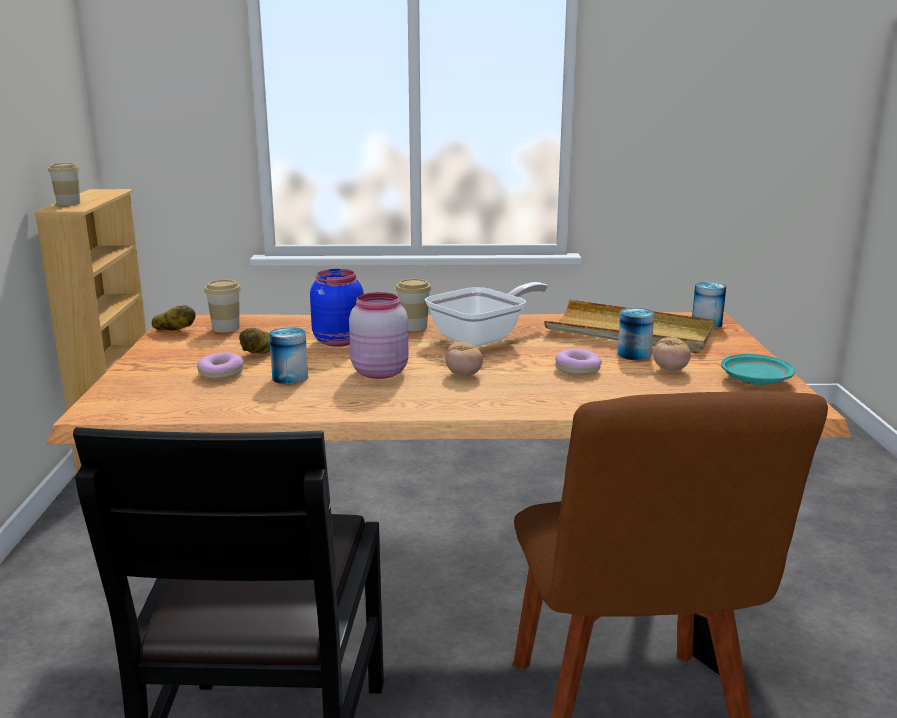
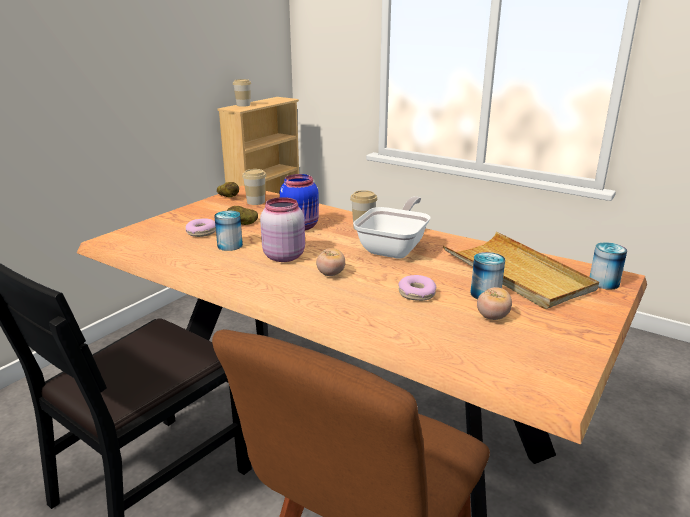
camera: 35 degrees right, 5 degrees up
frying pan [425,282,548,347] -> frying pan turned 60 degrees counterclockwise [353,196,431,259]
turquoise plate [721,354,795,385] -> none

